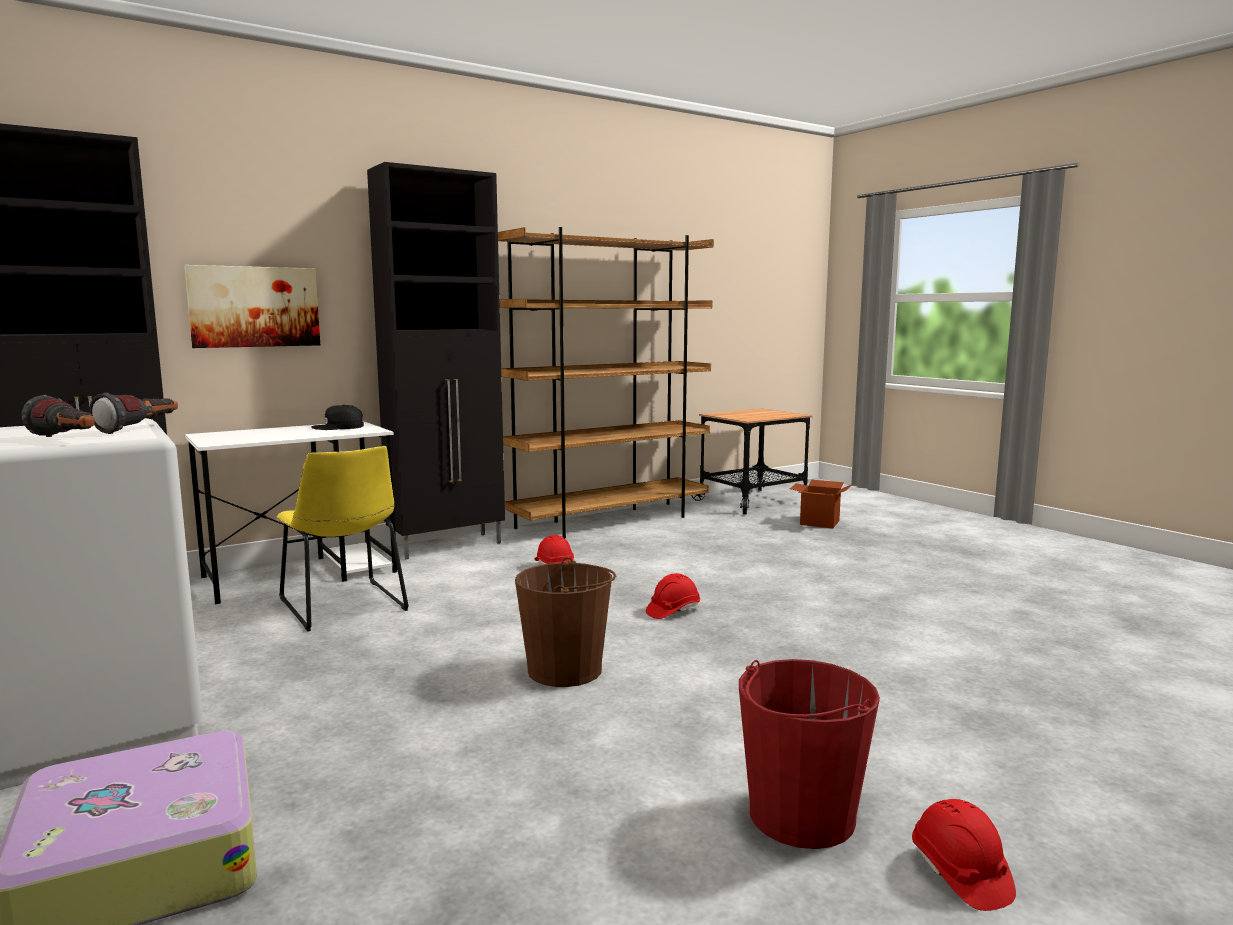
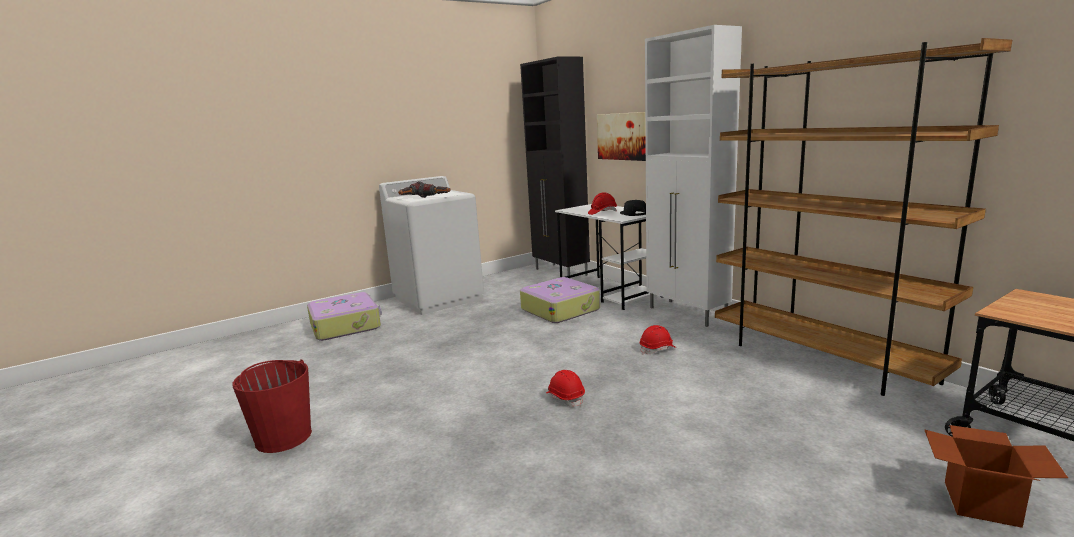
camera: 90 degrees right, 5 degrees up
yellow chair [277,446,409,632] -> suitcase [520,277,600,323]
black cabinet [367,162,505,559] -> white cabinet [645,25,742,327]
brown bucket [515,557,616,687] -> none
red hard hat [912,799,1016,911] -> red hard hat moved to [588,193,617,215]

